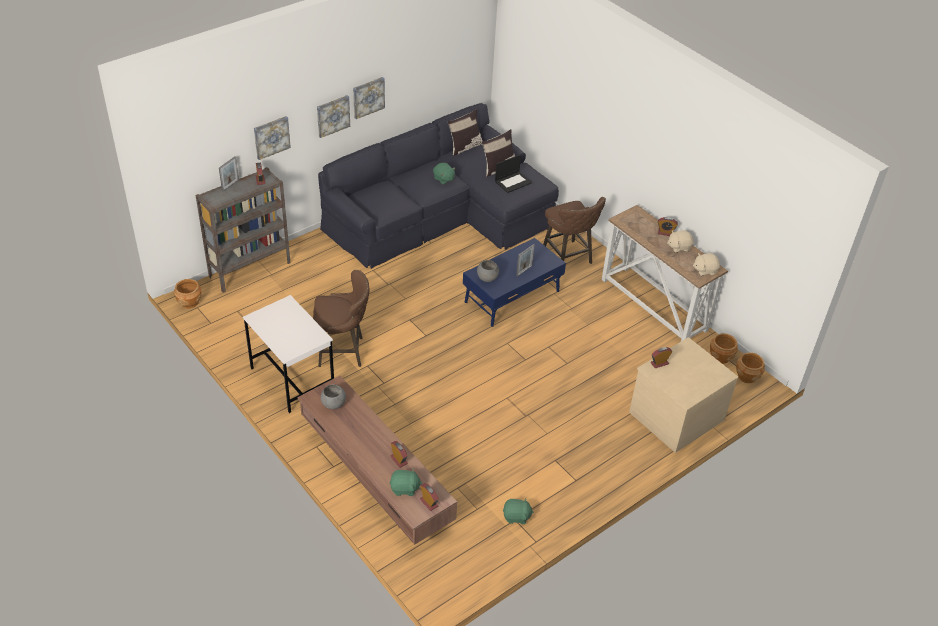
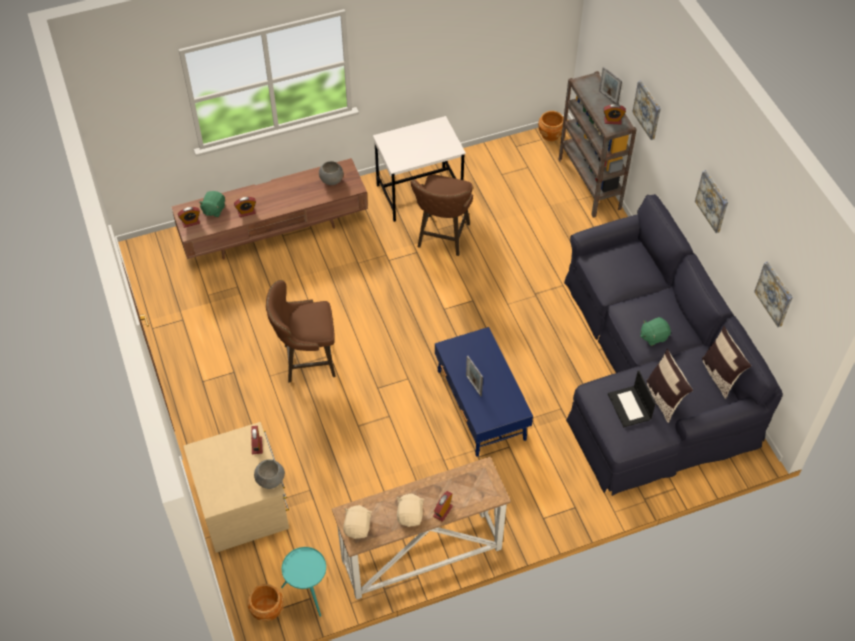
camera: 110 degrees right, 10 degrees up
picture [317,95,350,138] -> picture moved to [754,262,793,327]
grey bowl [477,260,499,282] -> grey bowl moved to [254,459,285,489]
green plush toy [503,498,534,524] -> none
brown stool [543,197,606,264] -> brown stool moved to [266,280,336,383]
brown planter [710,333,738,364] -> turquoise side table [281,547,326,617]

